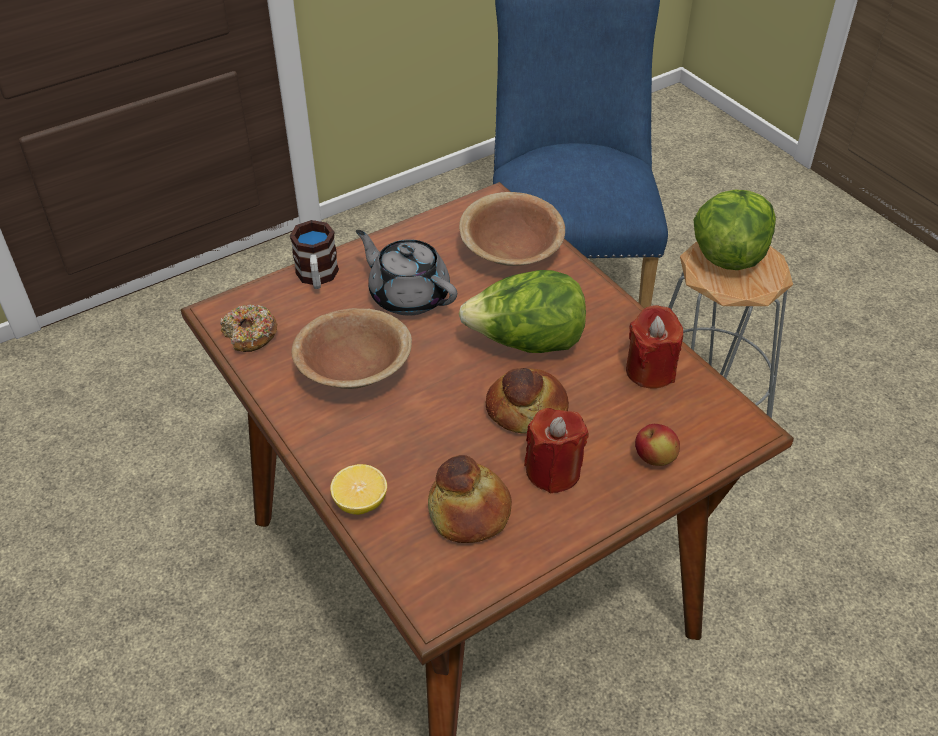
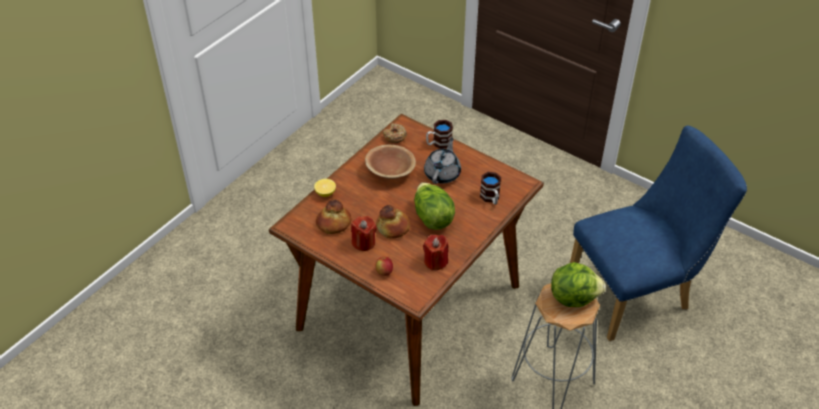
camera: 70 degrees right, 0 degrees up
brown bowl [459,192,565,266] -> mug [480,172,501,205]

